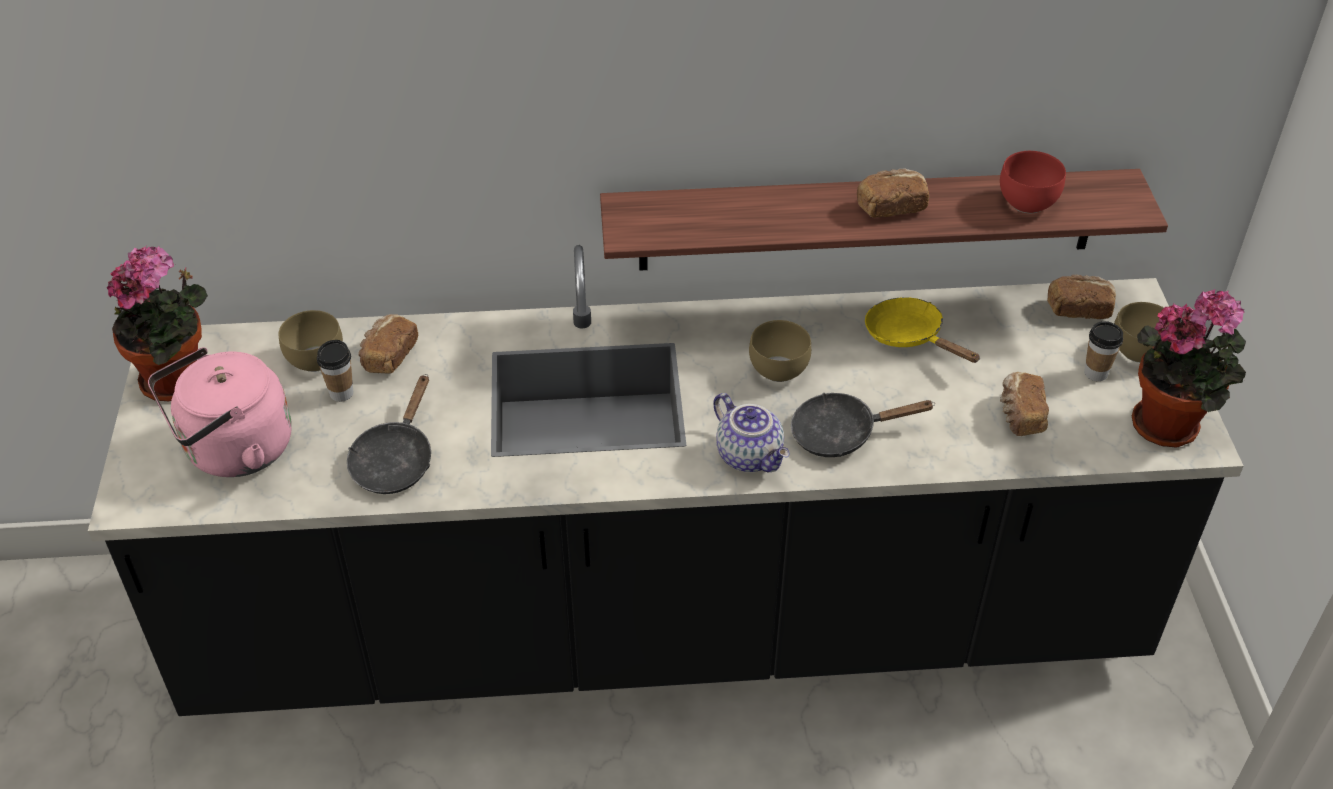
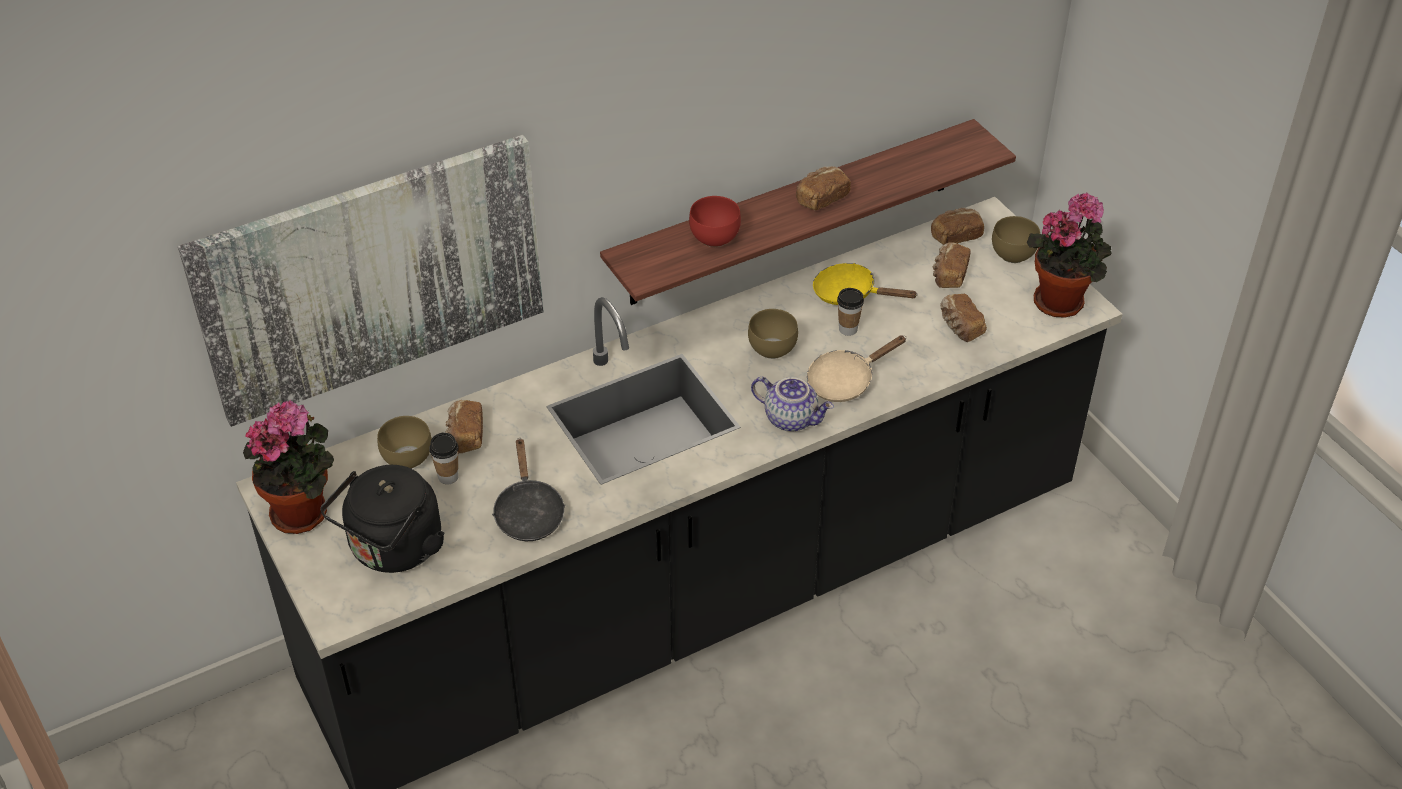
camera: 25 degrees left, 0 degrees up
pink kettle [148,347,292,477] -> black kettle [321,465,444,573]
black frying pan [791,393,934,457] -> beige frying pan [807,335,907,402]
red bowl [1000,151,1066,213] -> red bowl moved to [689,196,741,247]
cup [1084,321,1123,381] -> cup moved to [837,288,864,336]
none -> picture [178,135,544,427]
none -> bread [932,243,971,288]

